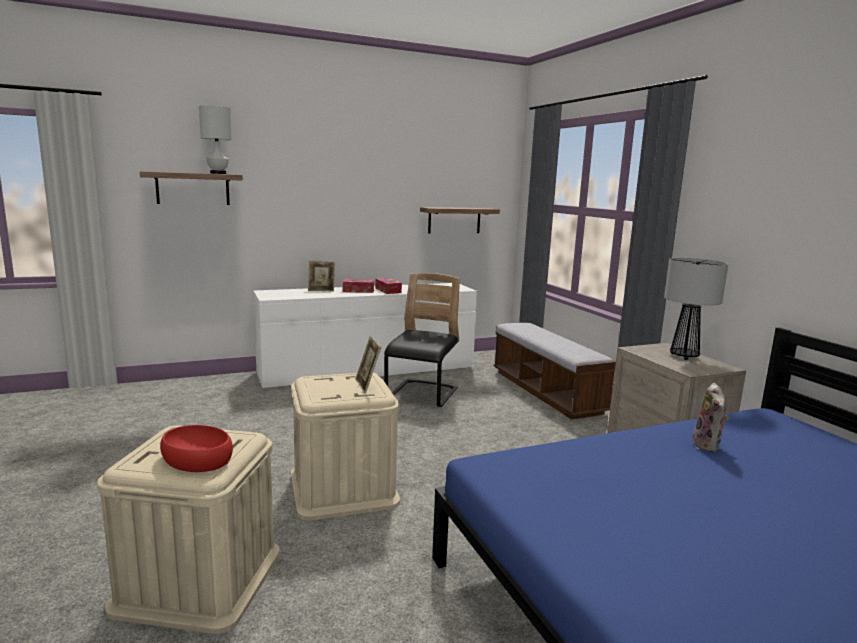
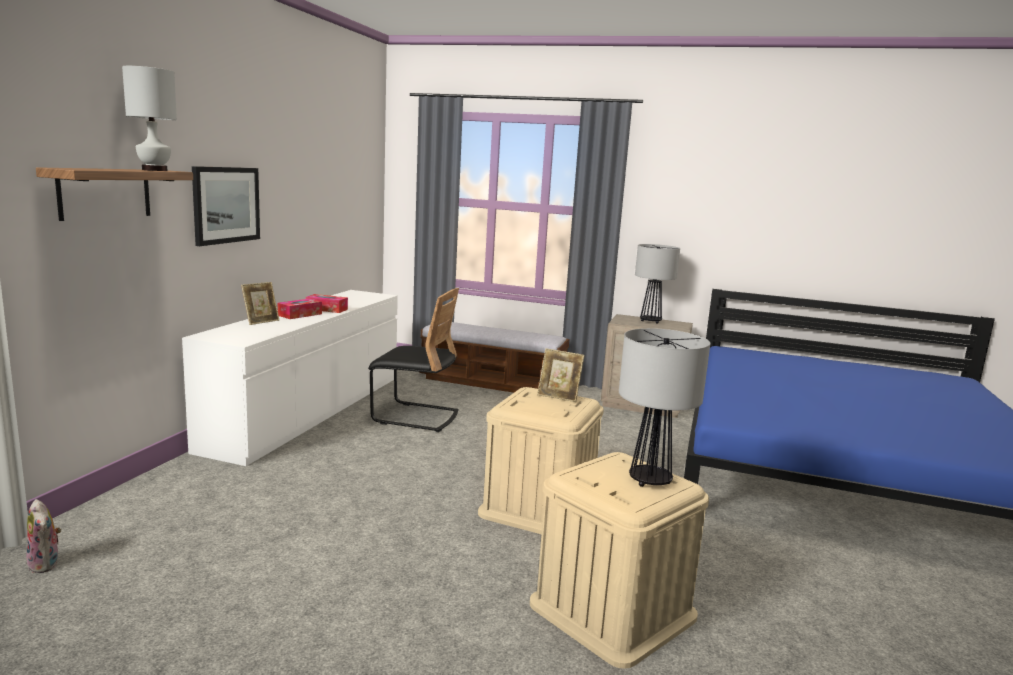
camera: 50 degrees left, 0 degrees up
red bowl [160,425,233,472] -> table lamp [619,328,711,487]
black chair [384,273,460,407] -> black chair turned 135 degrees clockwise [368,288,459,432]
shelf [420,207,500,233] -> none
plush toy [692,383,729,452] -> plush toy moved to [26,499,61,573]
none -> picture [192,166,260,246]

